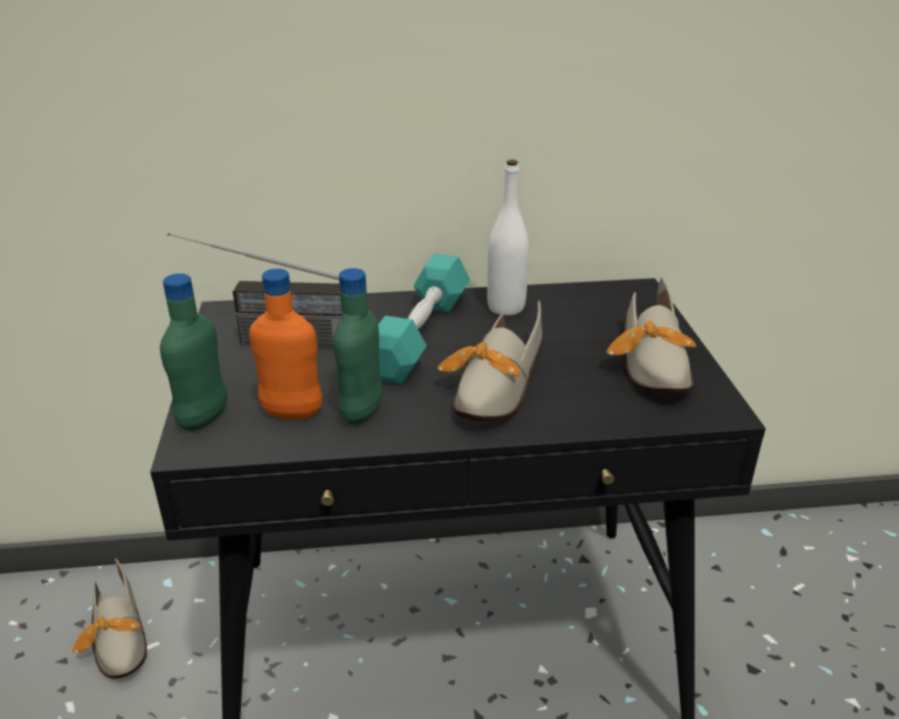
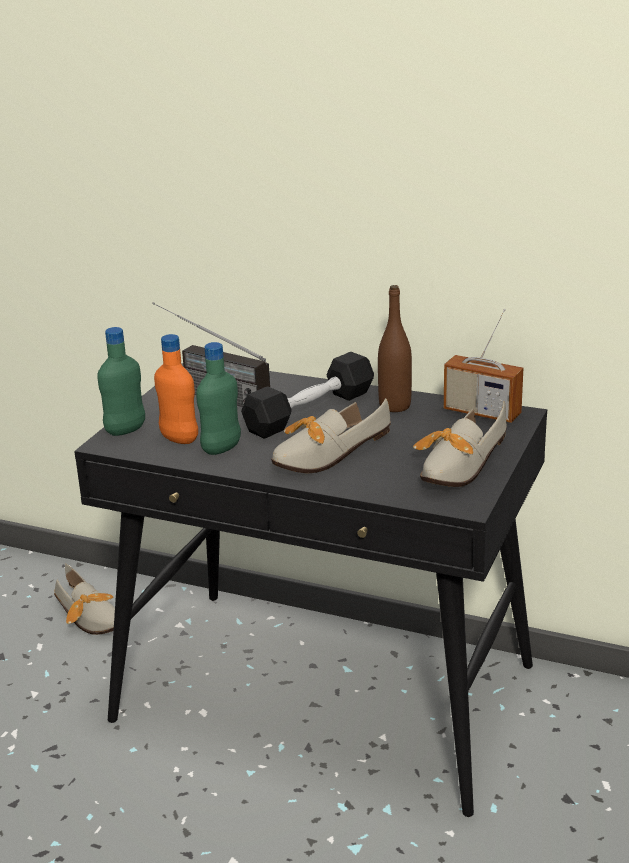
camera: 30 degrees right, 5 degrees down
shoe [73,558,147,678] -> shoe turned 45 degrees counterclockwise [54,563,115,635]
turquoise dumbbell [378,253,470,384] -> black dumbbell [241,352,374,439]
white bottle [487,159,529,316] -> brown bottle [378,285,412,412]
none -> radio [444,309,523,423]

